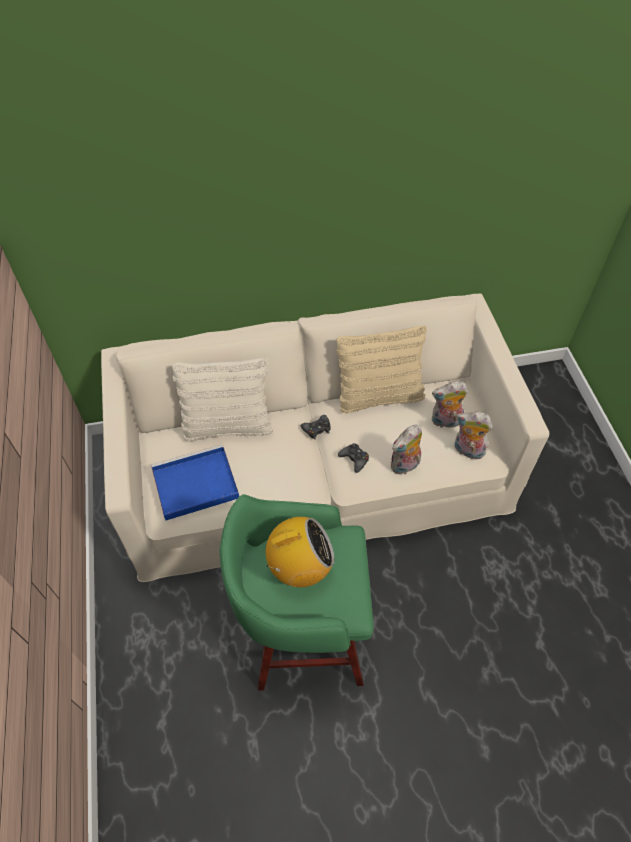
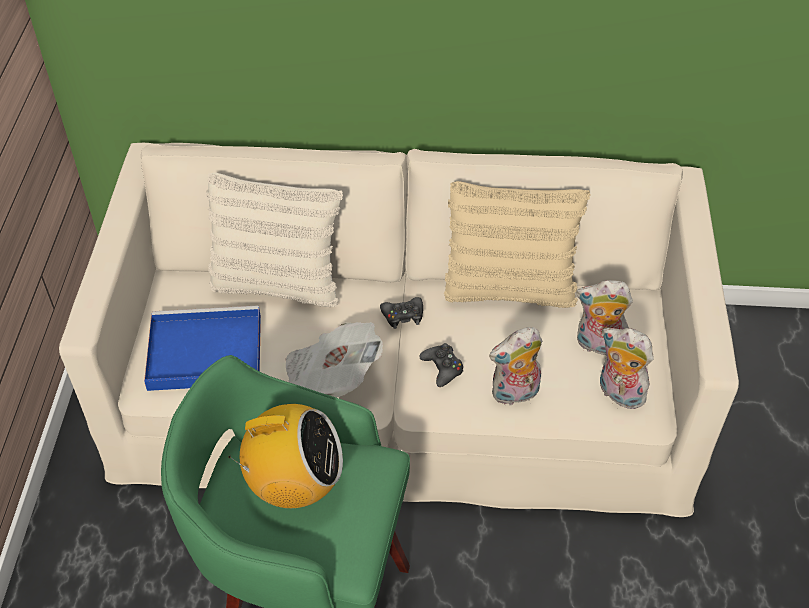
camera: 15 degrees right, 5 degrees down
none -> newspaper [285,322,383,398]

